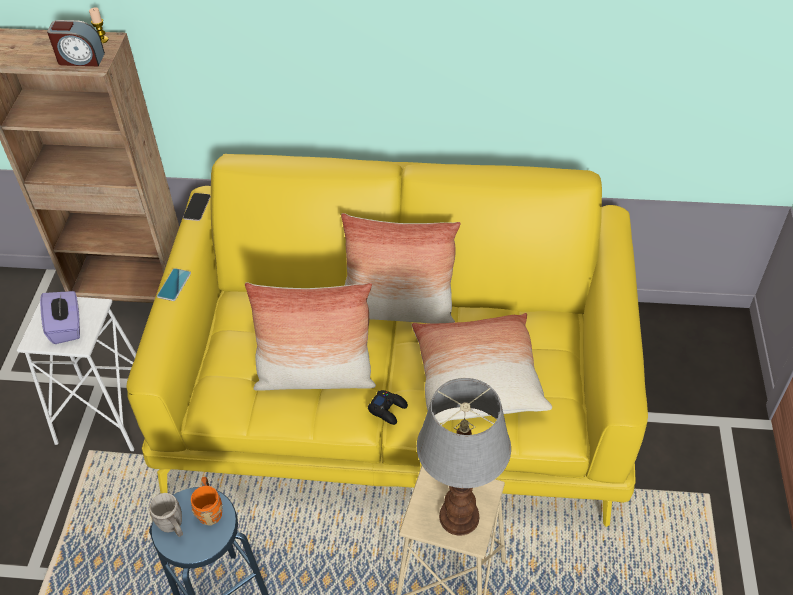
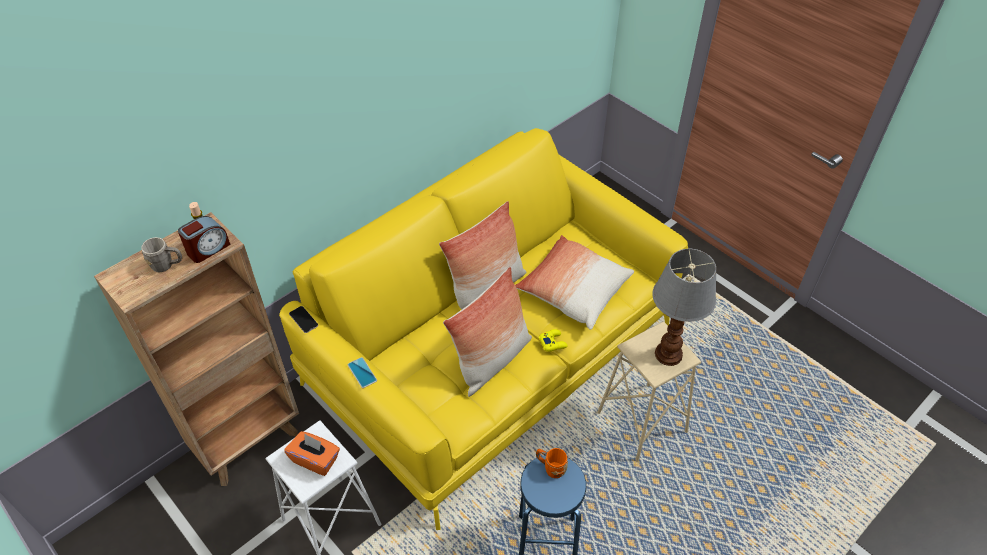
camera: 50 degrees left, 0 degrees up
purple tissue box [40,291,80,344] -> orange tissue box [284,431,340,476]
grey mug [149,493,183,537] -> grey mug moved to [141,237,182,272]
black game controller [368,390,408,425] -> yellow game controller [539,329,567,352]

